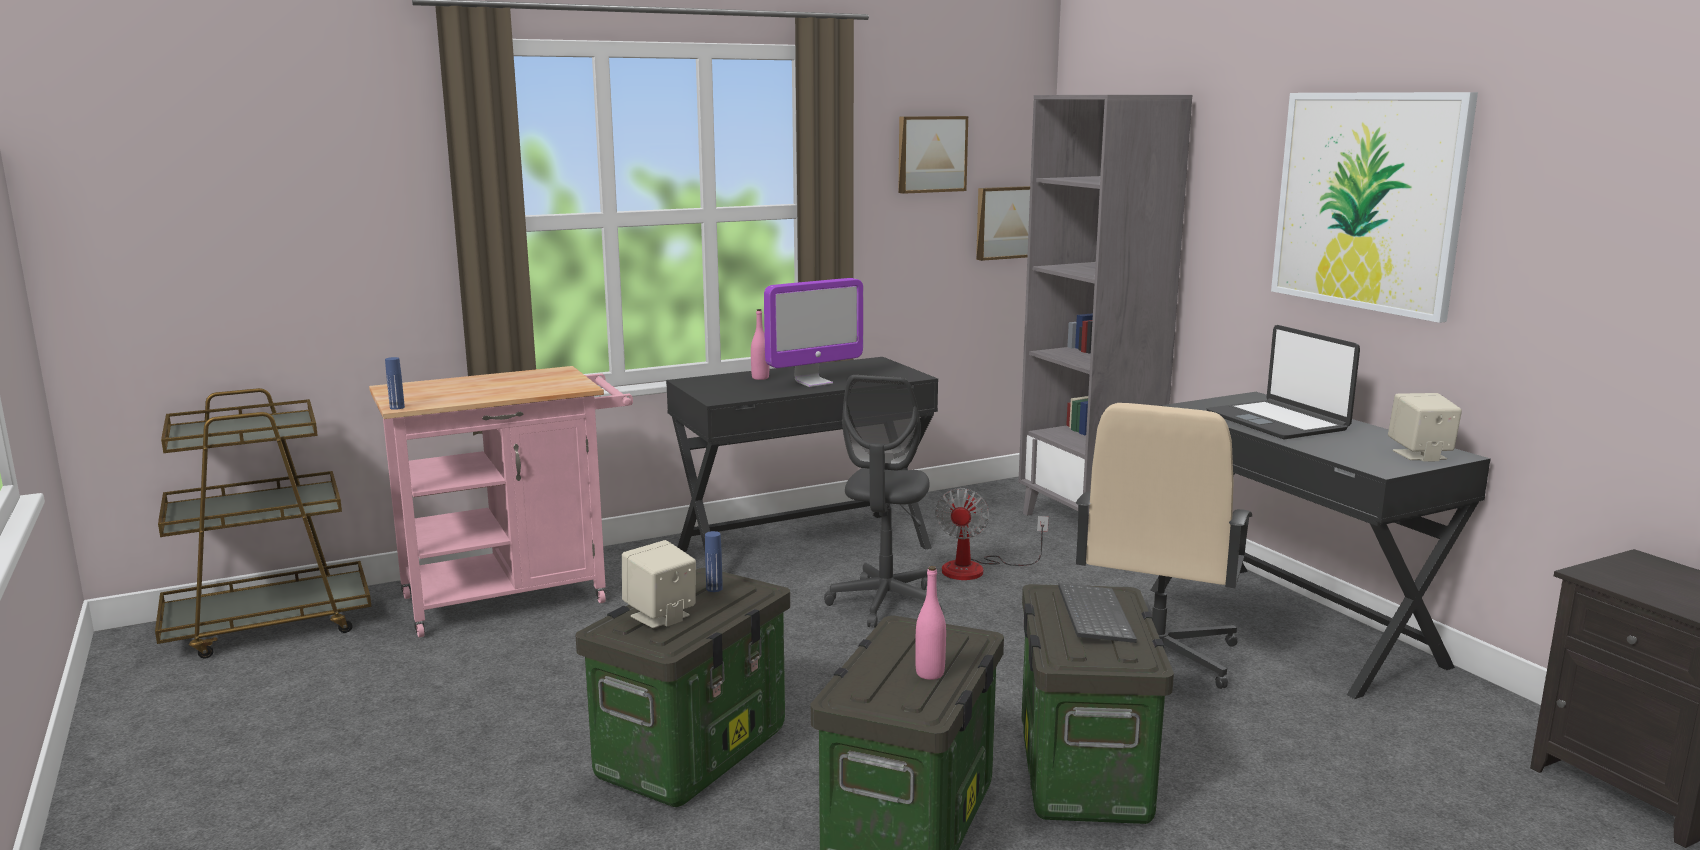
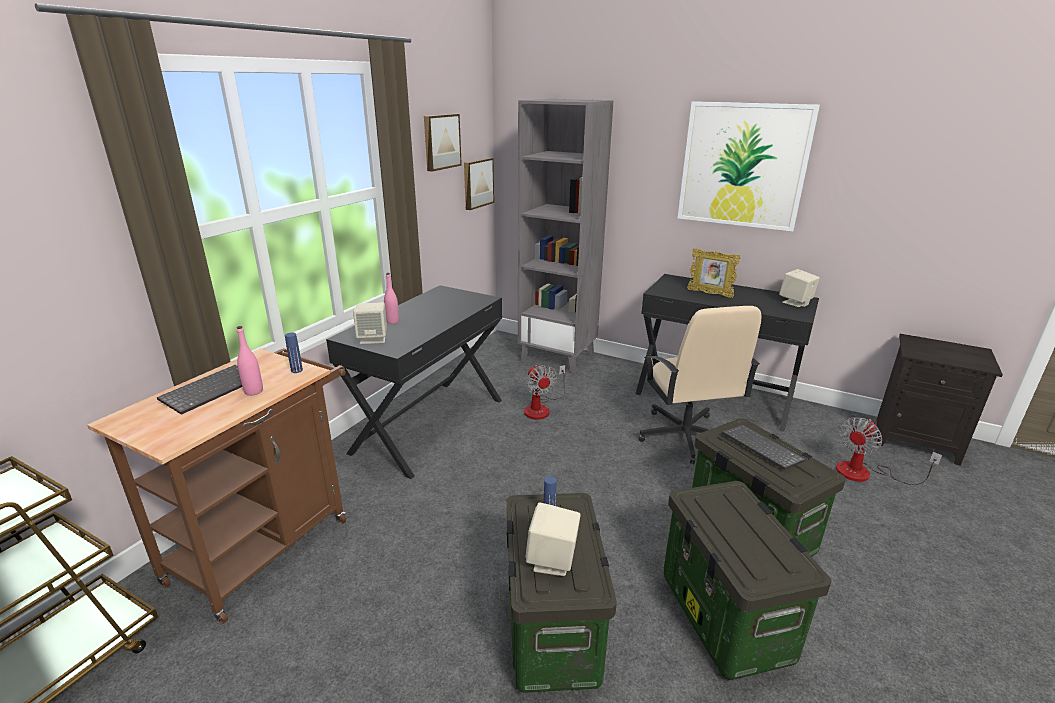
camera: 35 degrees left, 10 degrees up
pink cart [369,366,633,637] -> brown cart [87,348,347,624]
blue bottle [385,357,405,410] -> blue bottle moved to [285,333,303,373]
monitor [764,278,863,387] -> none
grey office chair [824,375,942,628] -> none
pink bottle [915,566,946,680] -> pink bottle moved to [237,326,263,396]
laptop [1207,325,1360,439] -> picture frame [687,248,741,298]
none -> keyboard [157,365,242,415]
none -> beige speaker [353,302,387,344]
none -> fan [836,417,942,485]

